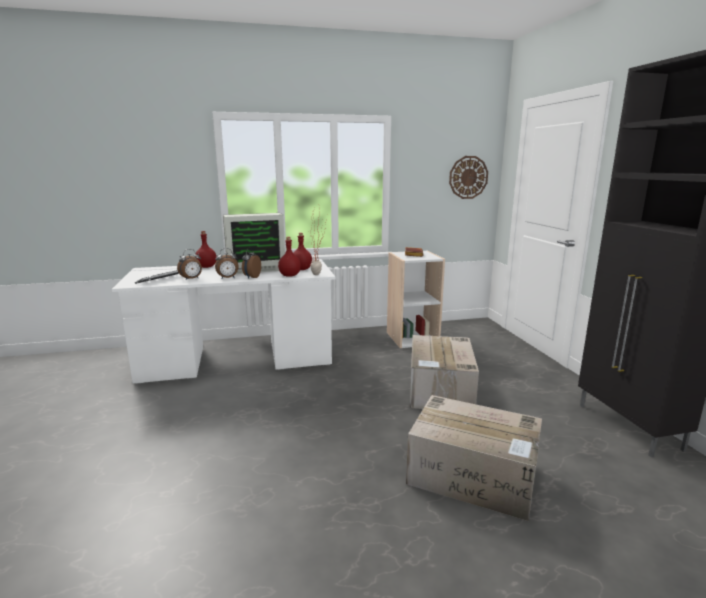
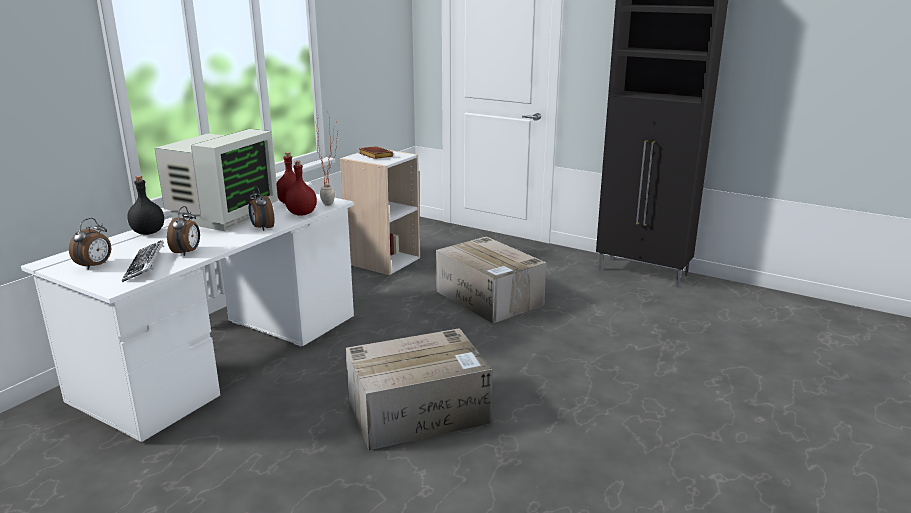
camera: 45 degrees left, 5 degrees up
red bottle [195,231,216,268] -> black bottle [127,176,164,235]
alarm clock [215,248,239,278] -> alarm clock moved to [69,218,111,270]
cardboard box [406,395,542,521] -> cardboard box moved to [345,328,492,450]
wall clock [449,156,488,199] -> none

